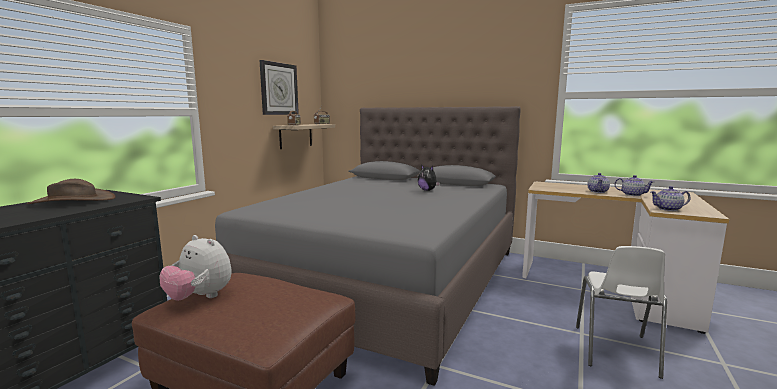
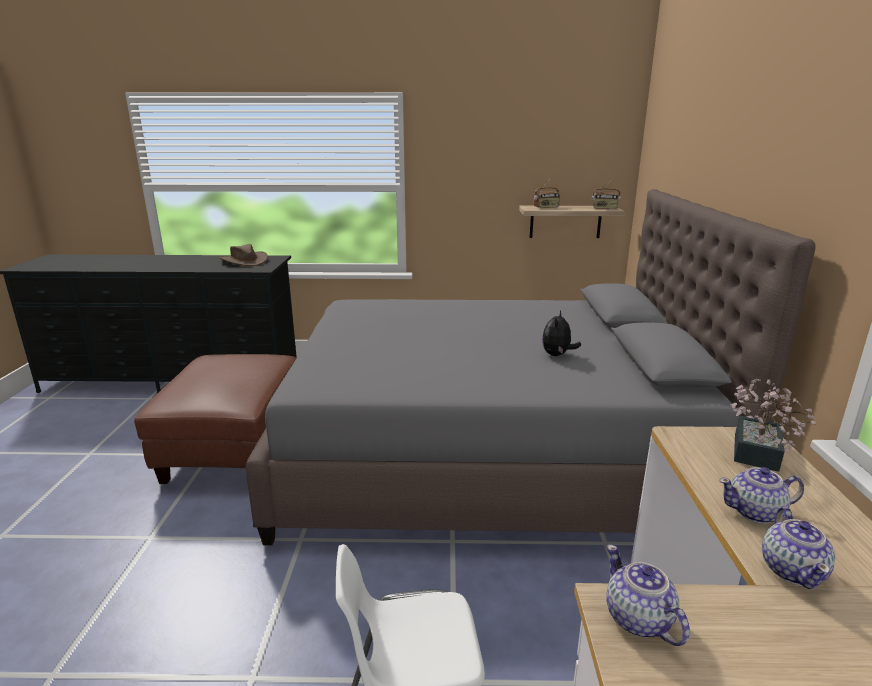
camera: 65 degrees right, 10 degrees up
plush toy [160,235,232,301] -> none
wall clock [259,60,299,115] -> none
none -> potted plant [730,379,816,472]

